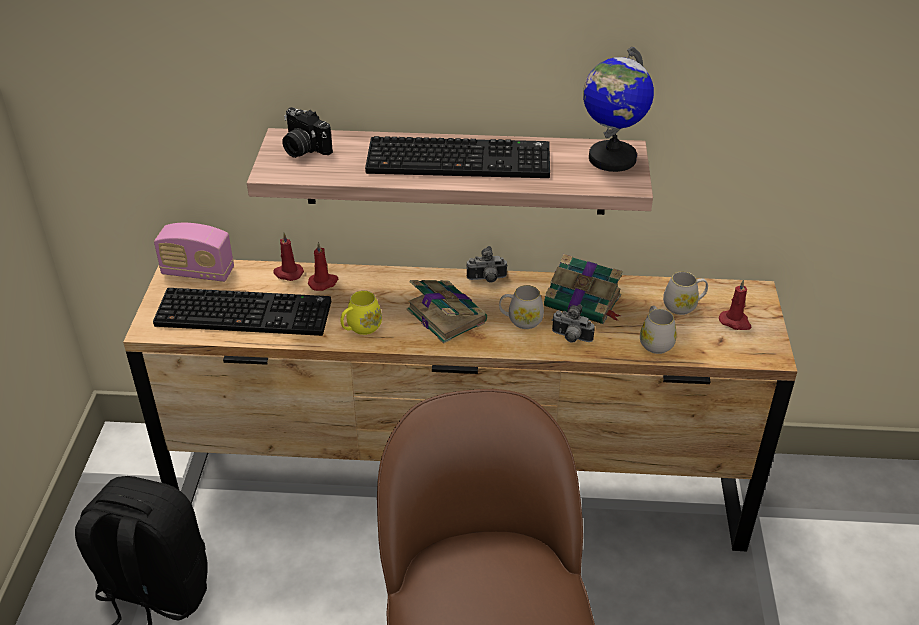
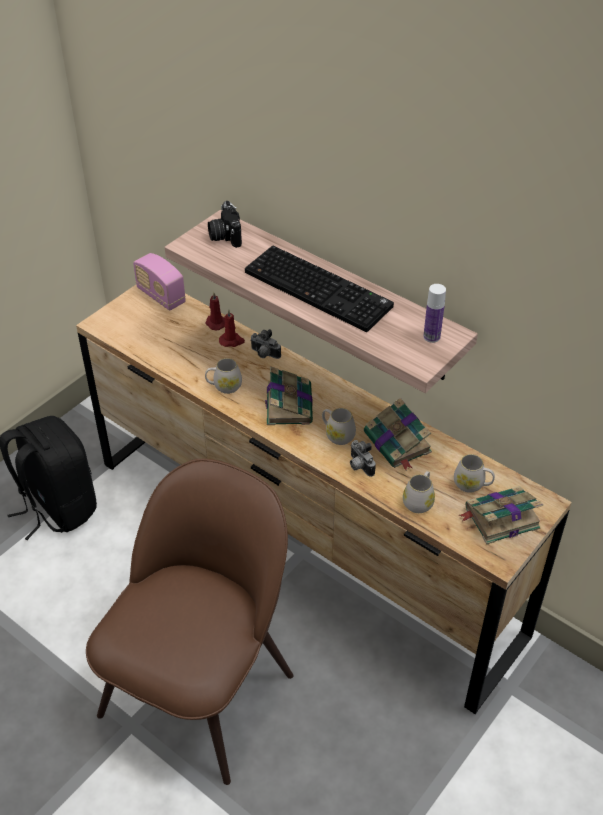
camera: 35 degrees right, 5 degrees up
keyboard [153,288,331,336] -> none
yellow mug [341,290,382,335] -> white mug [205,358,242,394]
camera [466,246,508,282] -> camera moved to [250,329,281,359]
globe [583,47,654,172] -> bottle [423,284,446,343]
red candle [719,279,751,330] -> book [459,486,543,544]

